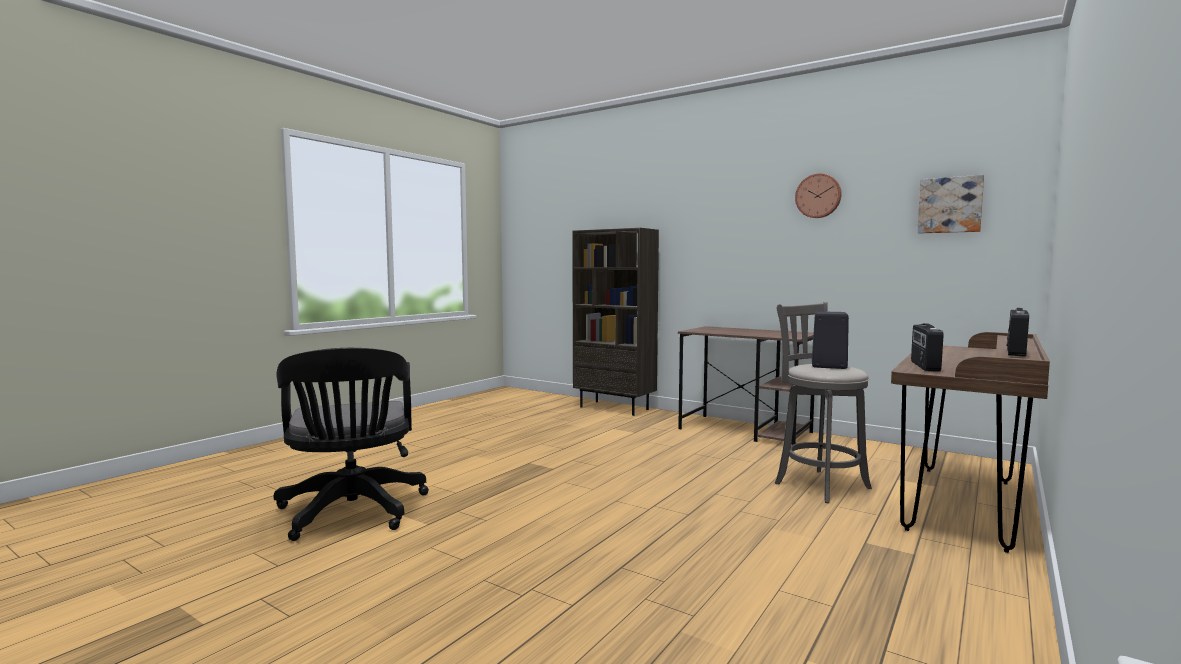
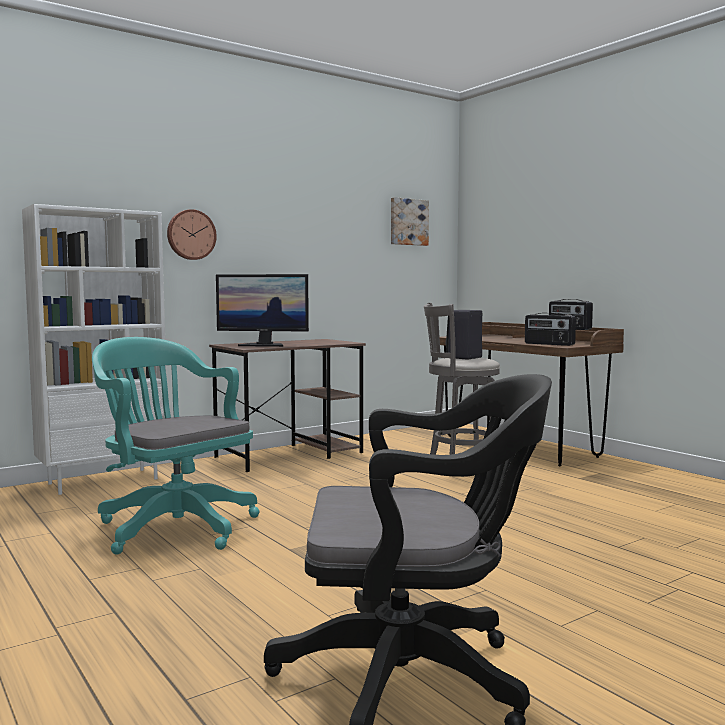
camera: 70 degrees left, 0 degrees up
brown bookcase [572,228,659,416] -> white bookcase [22,204,166,495]
wall clock [795,173,842,218] -> wall clock moved to [167,209,217,260]
none -> turquoise office chair [92,337,259,555]
none -> monitor [216,274,309,347]

